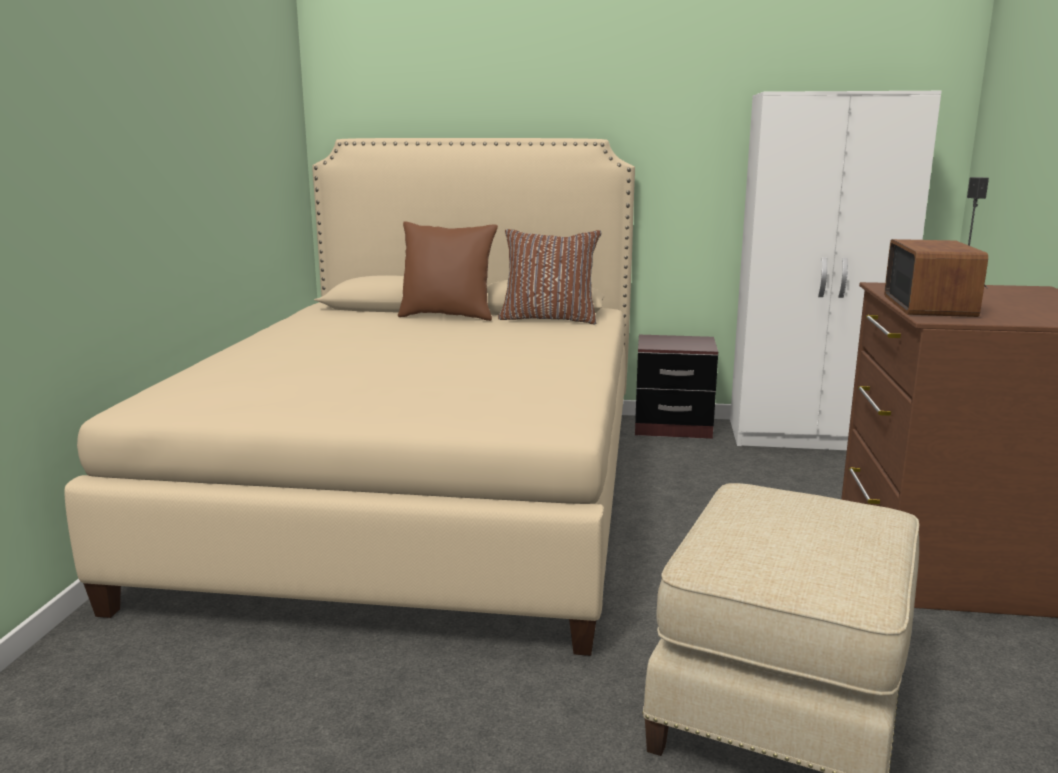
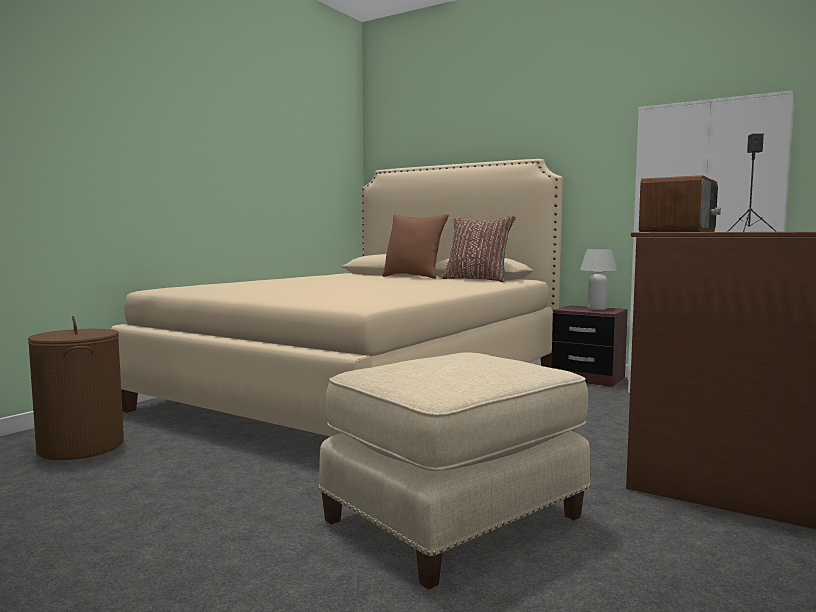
camera: 25 degrees right, 10 degrees down
none -> brown laundry basket [28,316,124,460]
none -> white table lamp [580,249,617,310]

